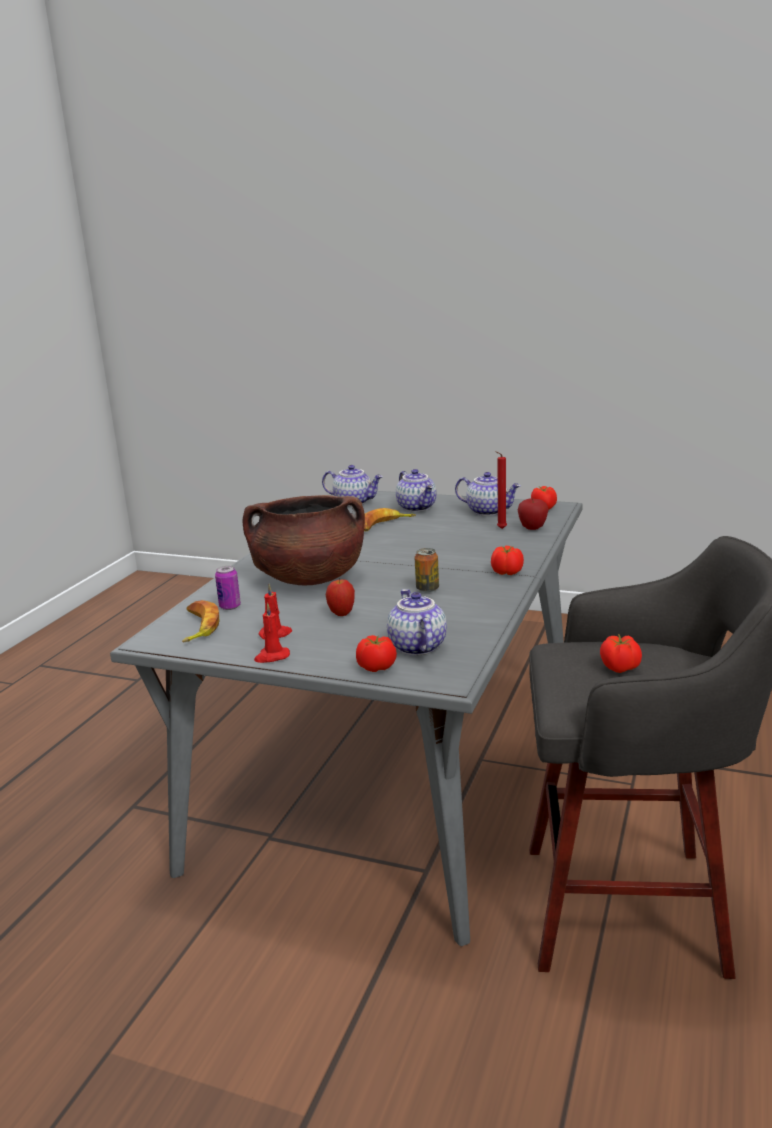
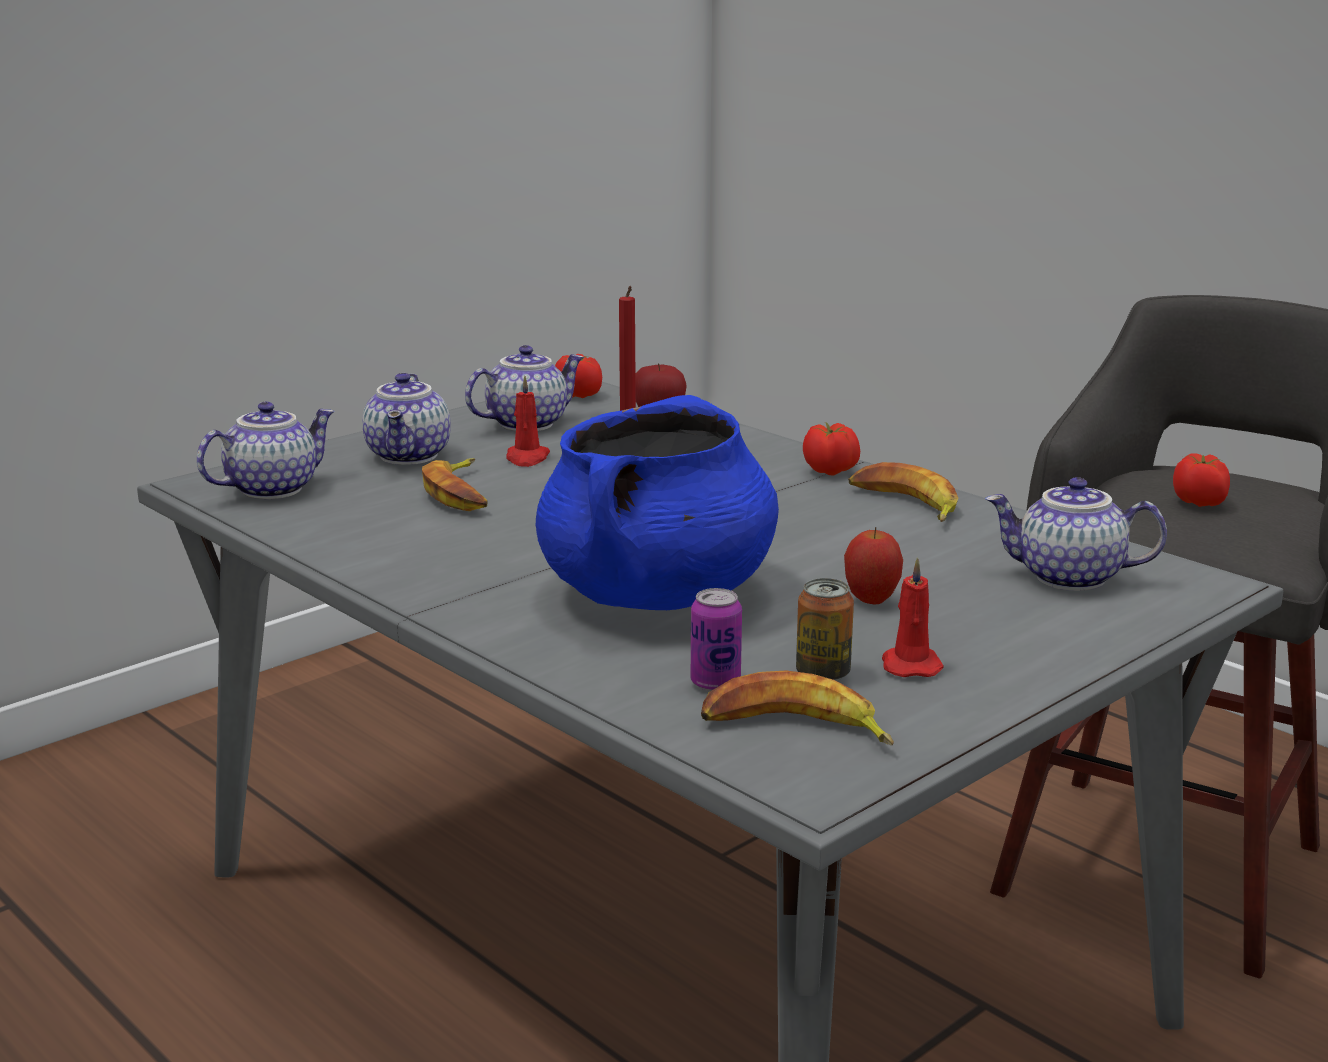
camera: 65 degrees left, 0 degrees up
brown cooking pot [242,495,365,585] -> blue cooking pot [536,395,779,610]
red candle [254,603,290,663] -> red candle moved to [506,376,550,467]
tomato [356,635,397,672] -> none
teapot [396,469,437,512] -> teapot turned 90 degrees clockwise [362,373,451,465]
can [414,548,439,592] -> can moved to [796,578,854,681]
none -> banana [848,462,958,522]

